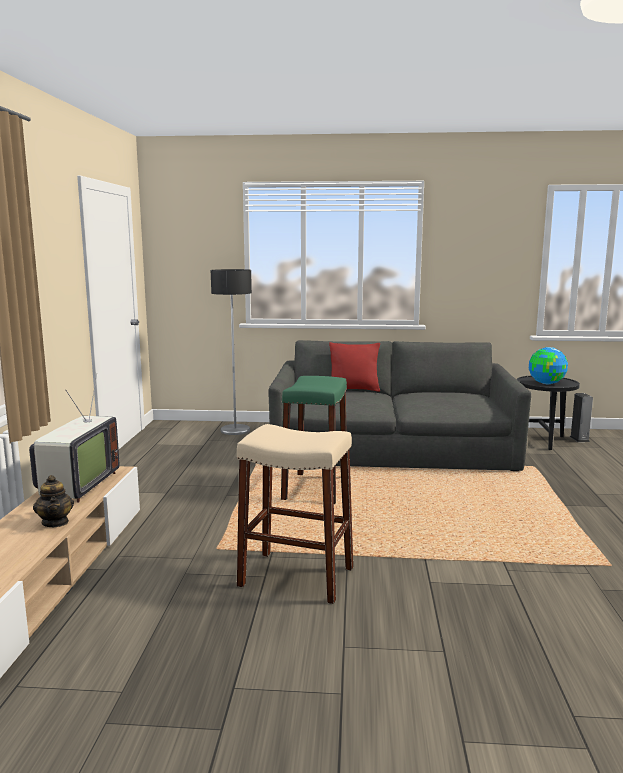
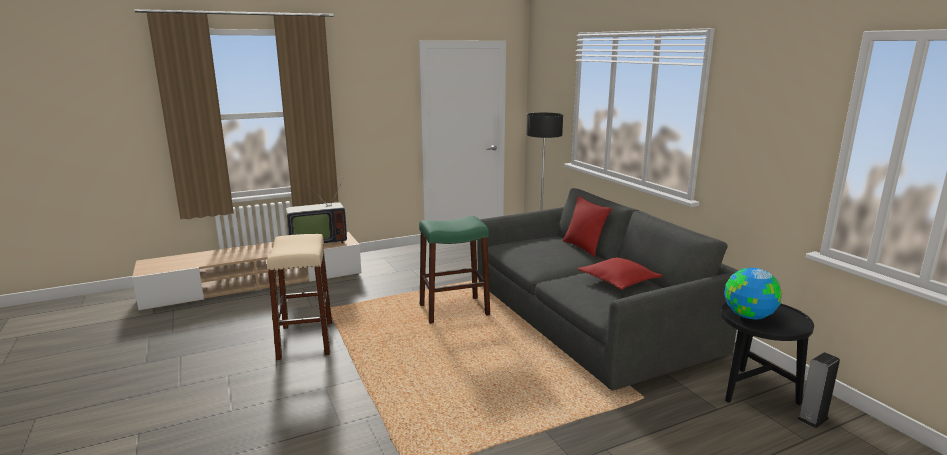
camera: 60 degrees right, 5 degrees up
teapot [33,475,74,527] -> none
none -> red pillow [577,257,663,290]

